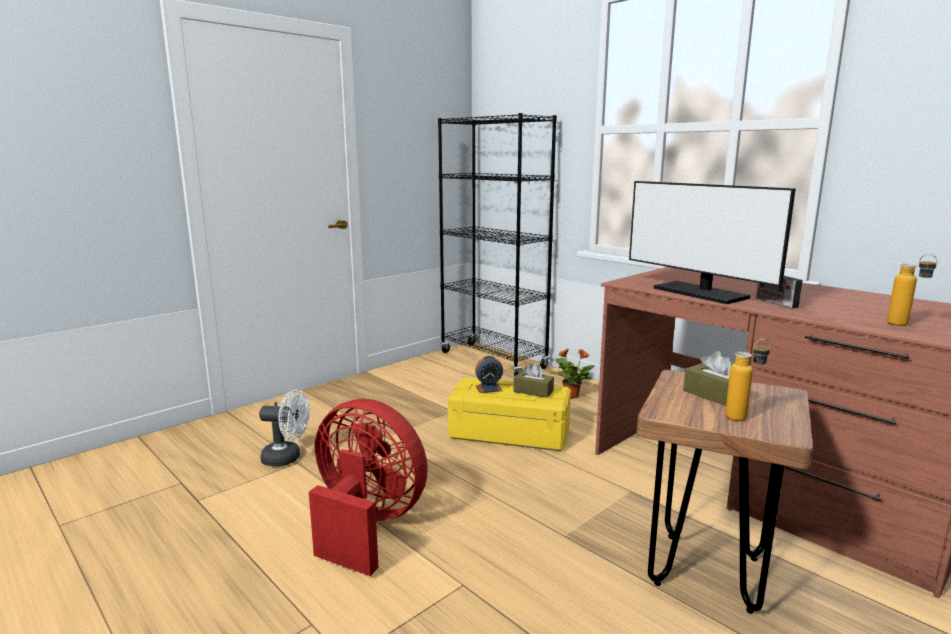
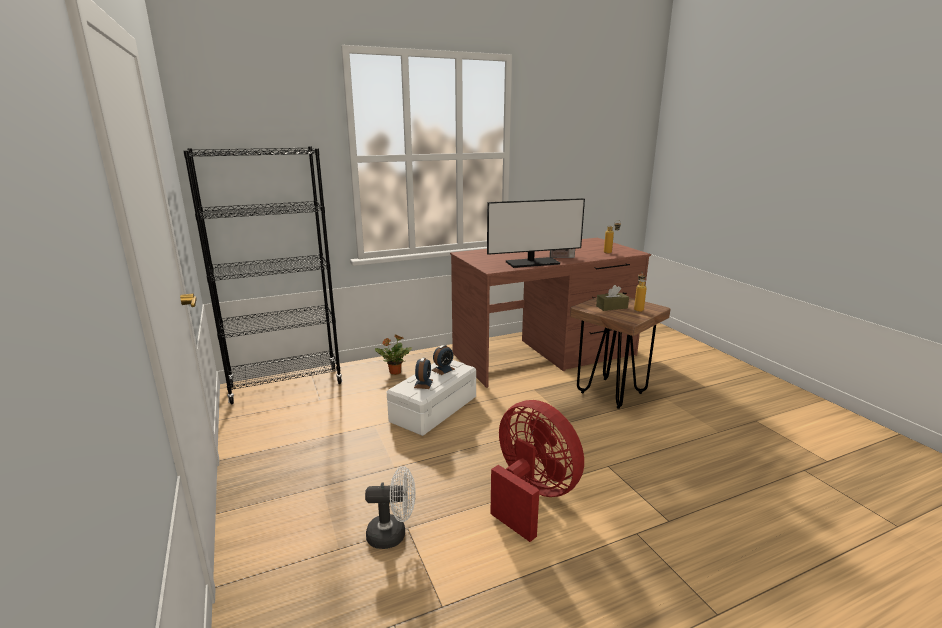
camera: 70 degrees left, 5 degrees up
white fan [259,390,310,466] -> white fan turned 60 degrees clockwise [365,466,416,549]
red fan [309,399,428,576] -> red fan turned 90 degrees clockwise [490,400,584,542]
yellow storage box [448,377,571,451] -> white storage box [387,360,476,436]
brown tissue box [514,363,554,398] -> alarm clock [432,345,455,375]

